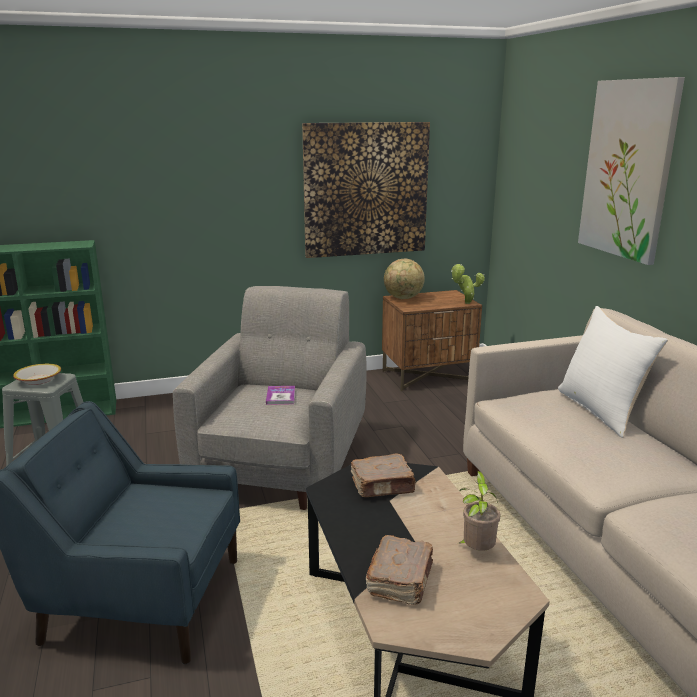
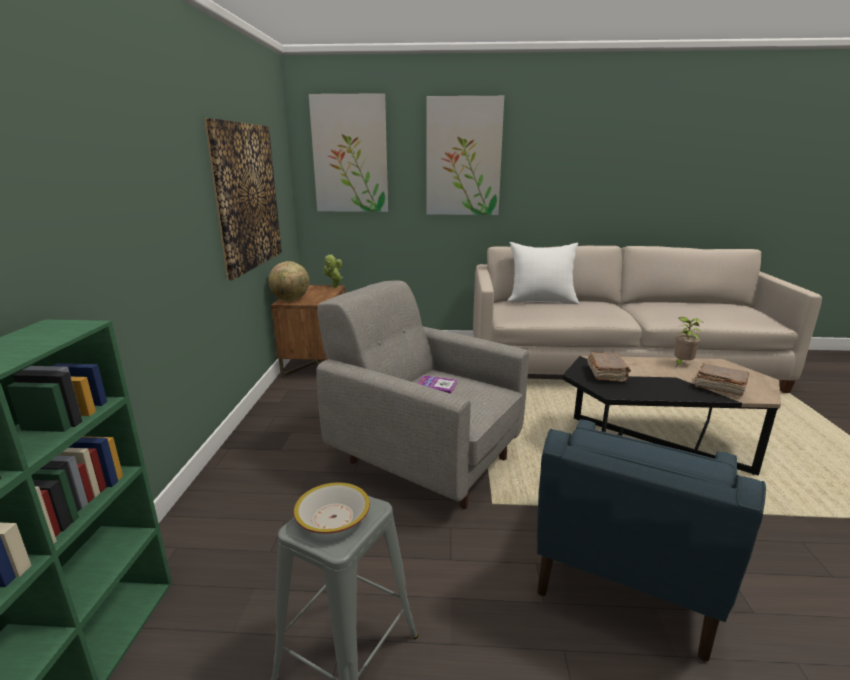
camera: 70 degrees left, 0 degrees up
none -> picture [309,93,388,212]

